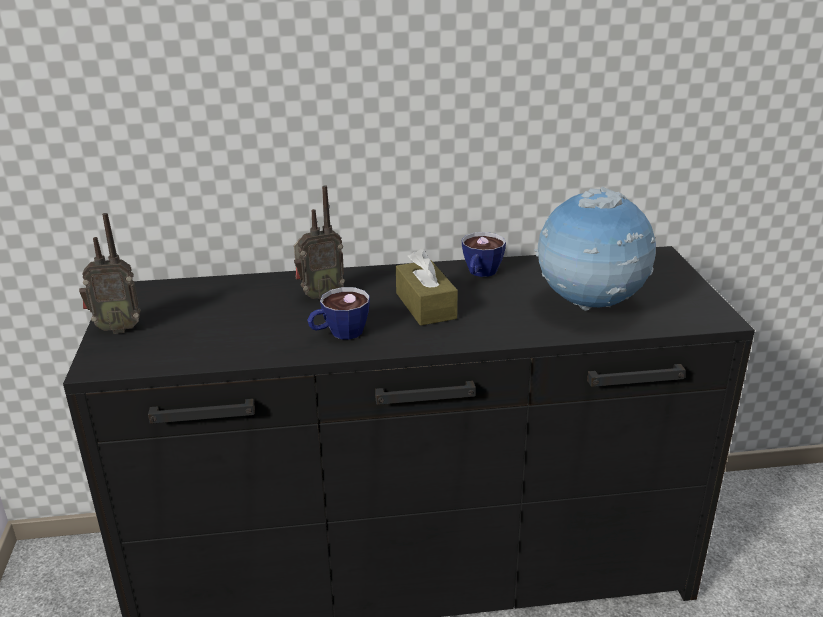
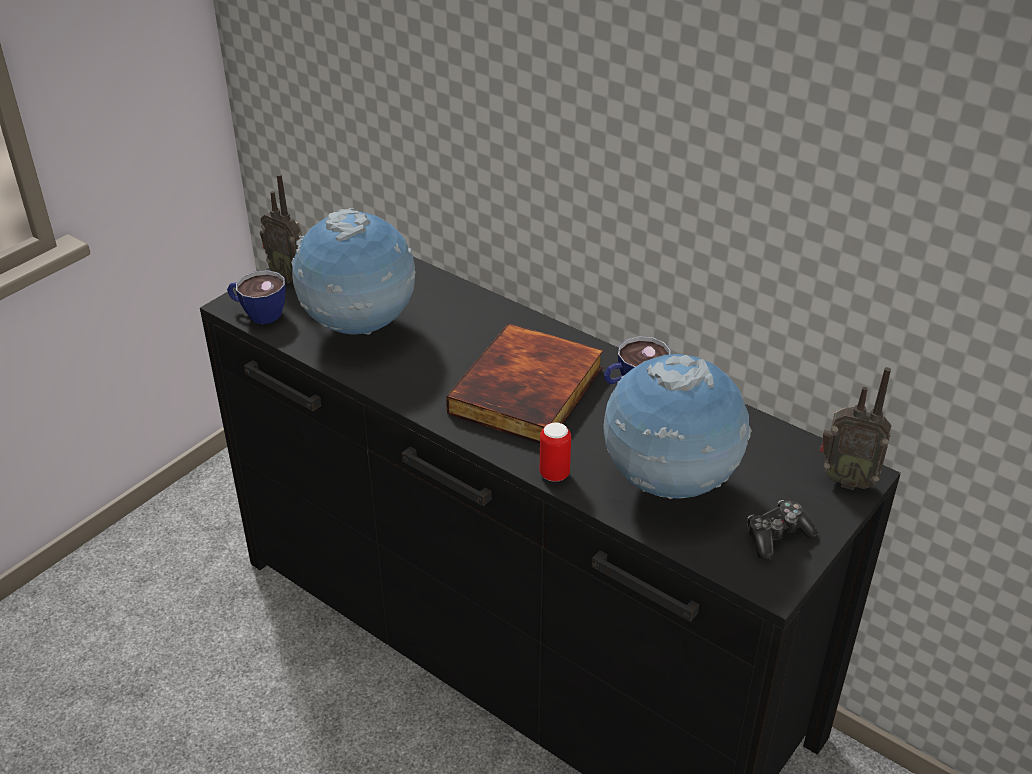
camera: 45 degrees right, 10 degrees up
radio [294,186,345,300] -> radio moved to [819,367,892,490]
cup [307,287,370,340] -> cup moved to [227,270,285,324]
brown tissue box [396,249,458,326] -> book [446,323,603,443]
none -> globe [291,208,416,335]
none -> can [540,422,571,482]
none -> game controller [747,500,818,560]

